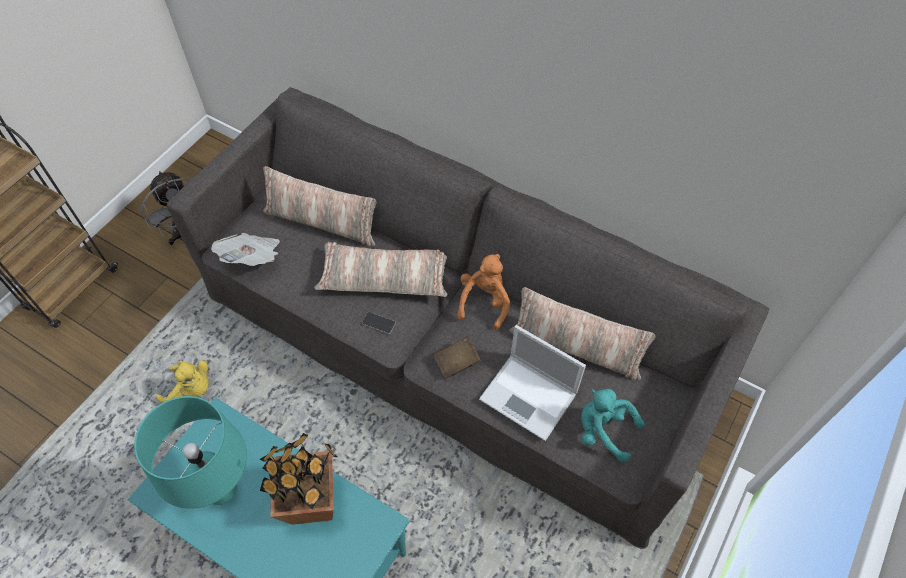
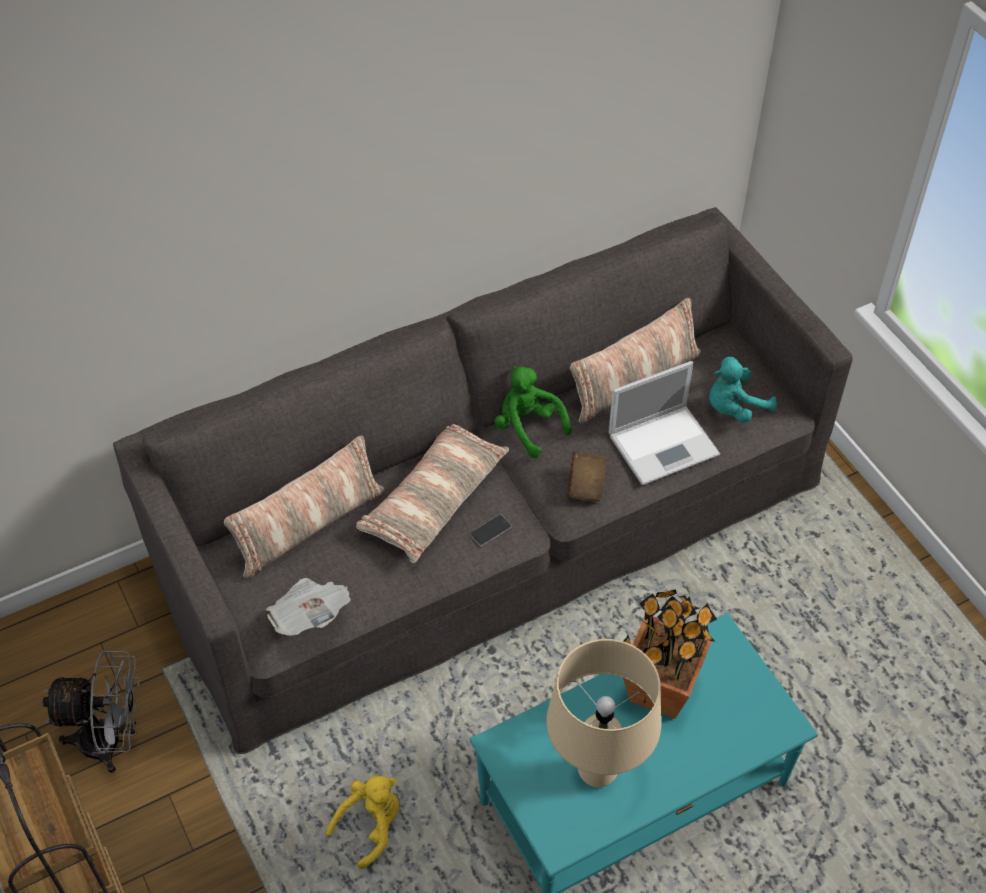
camera: 60 degrees left, 5 degrees down
turquoise table lamp [134,396,247,509] -> beige table lamp [546,639,661,787]
orange plush toy [457,254,510,330] -> green plush toy [495,366,572,458]

